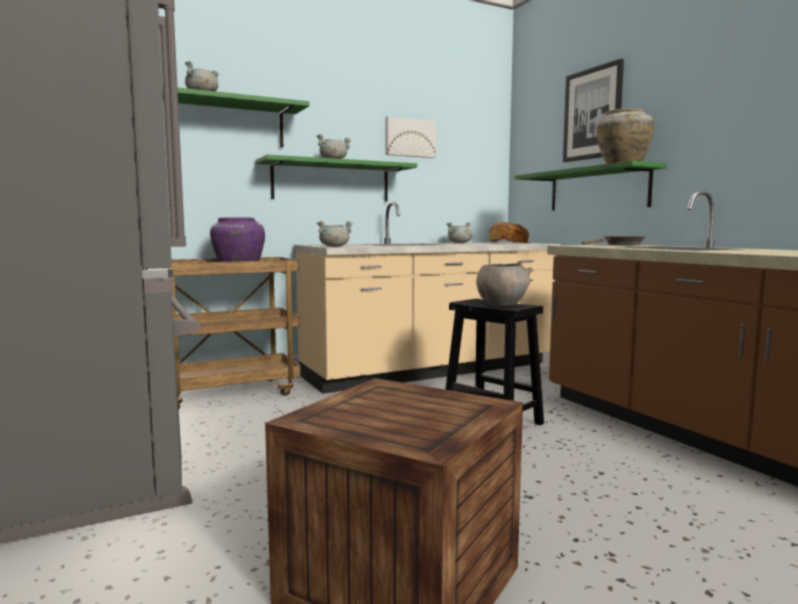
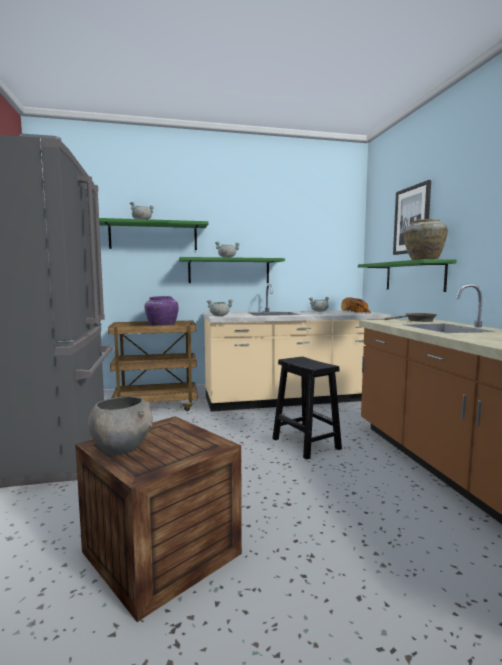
camera: 15 degrees right, 0 degrees up
picture [385,116,436,158] -> none
grey bowl [476,263,533,306] -> grey bowl moved to [88,396,153,455]

